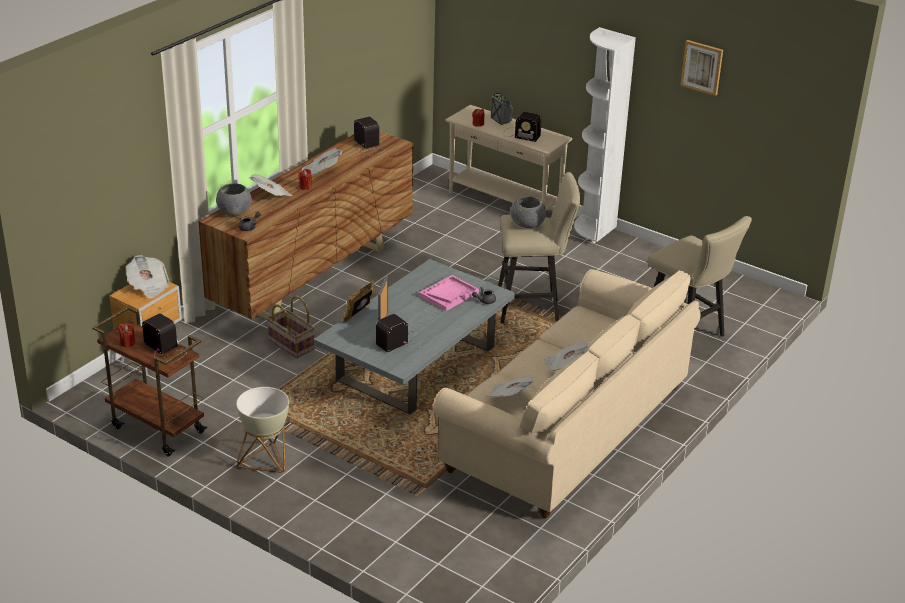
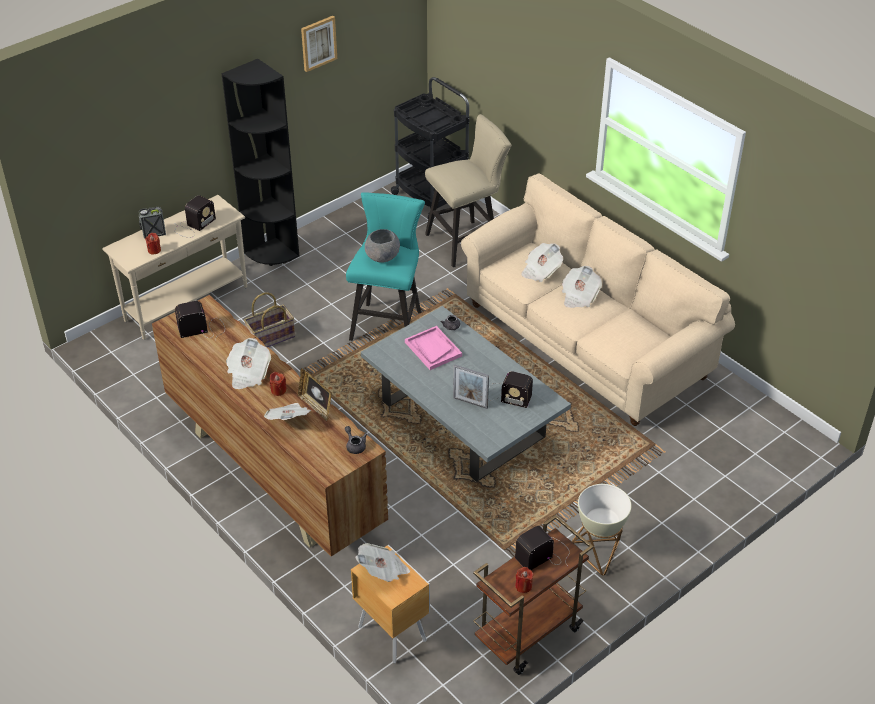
camera: 75 degrees left, 10 degrees up
grey bowl [216,183,252,217] -> none
basket [267,296,315,358] -> basket moved to [244,292,295,347]
picture frame [343,280,374,322] -> picture frame moved to [298,368,332,422]
radio [376,314,423,352] -> radio turned 45 degrees counterclockwise [490,371,533,408]
newspaper [487,376,534,397] -> newspaper moved to [521,243,563,282]
beige stool [498,172,580,323] -> turquoise stool [346,192,425,341]
white bookcase [574,27,636,243] -> black bookcase [222,59,299,266]
none -> black cart [391,77,469,219]

